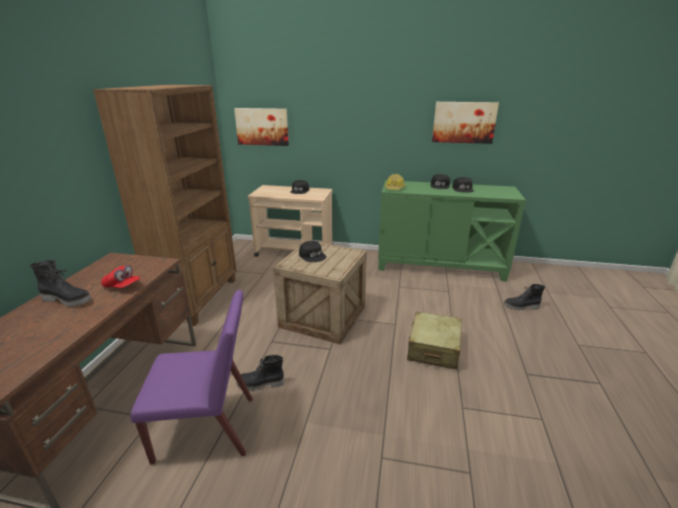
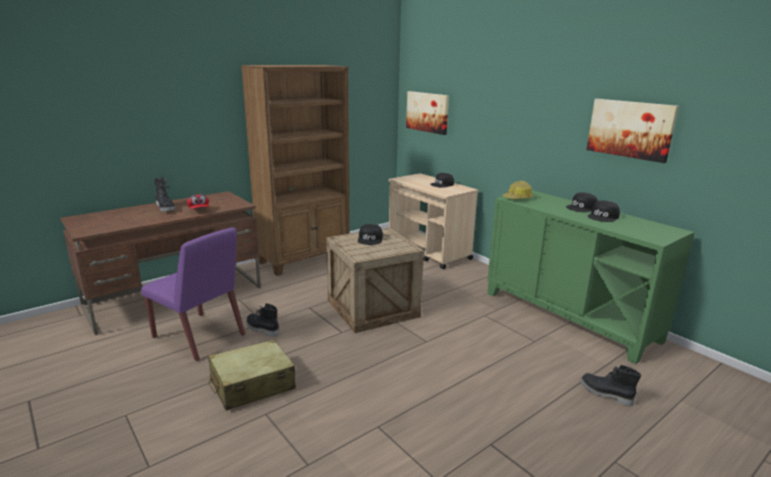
camera: 40 degrees right, 5 degrees down
beige suitcase [407,311,462,370] -> beige suitcase moved to [208,339,296,411]

